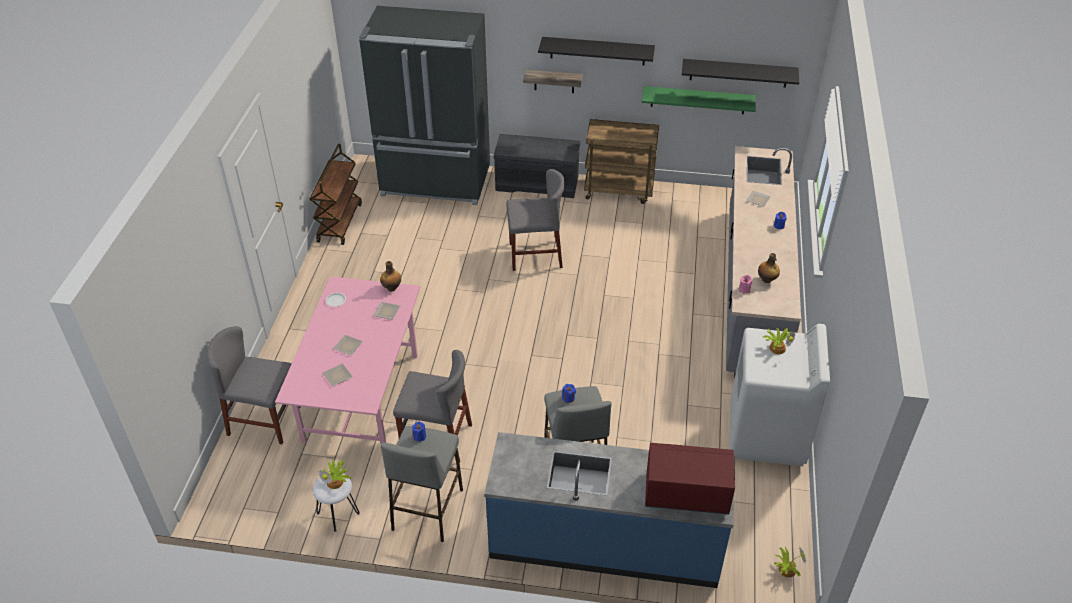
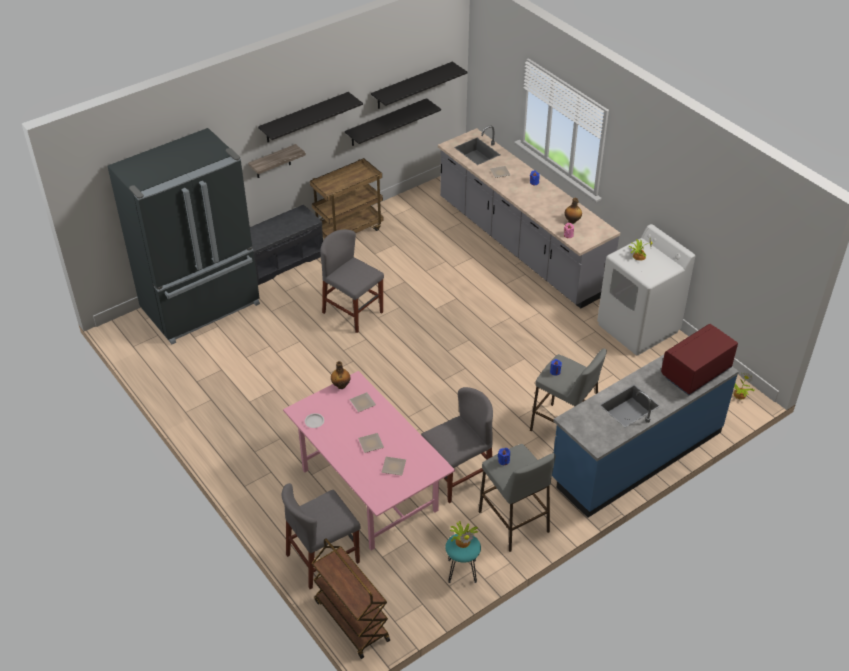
camera: 45 degrees left, 0 degrees up
brown cart [310,144,362,245] -> brown cart moved to [312,538,390,659]
white stool [313,474,360,532] -> turquoise stool [445,534,481,583]
grey chair [506,169,565,271] -> grey chair turned 90 degrees counterclockwise [320,229,384,333]
green shelf [642,86,756,114] -> black shelf [345,98,441,146]

